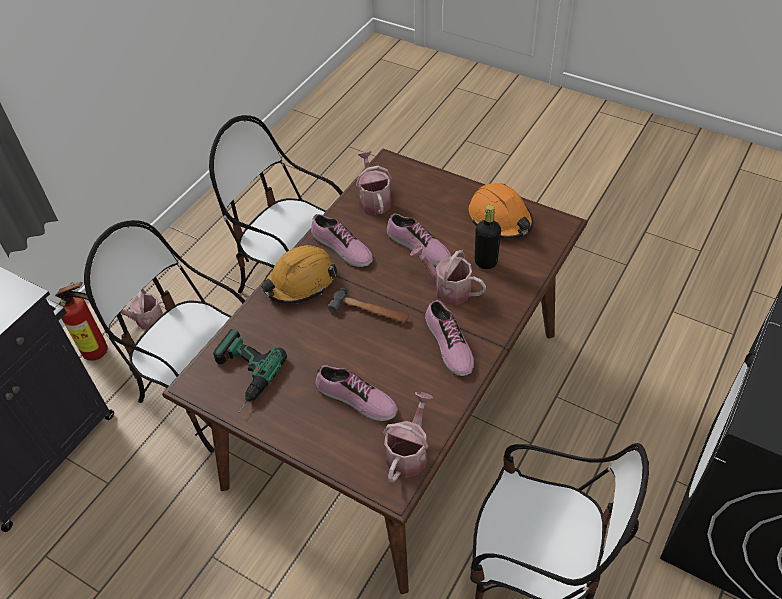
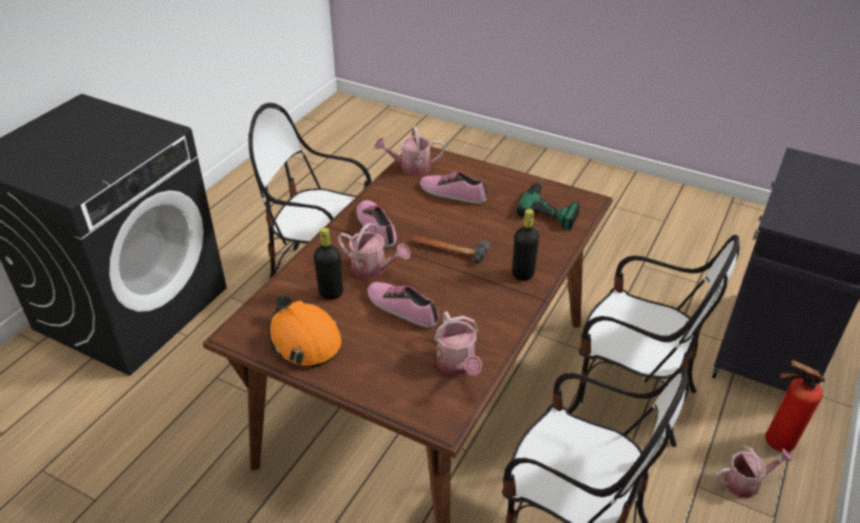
camera: 175 degrees right, 10 degrees down
orange hard hat [261,245,337,304] -> black bottle [512,209,539,281]
shoe [311,214,373,267] -> none
watering can [383,392,433,482] -> watering can turned 60 degrees clockwise [374,126,445,176]

